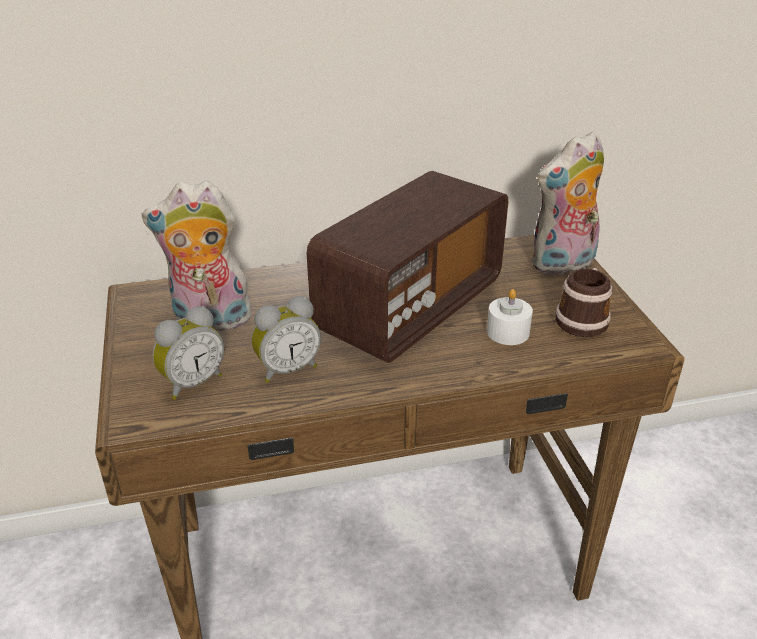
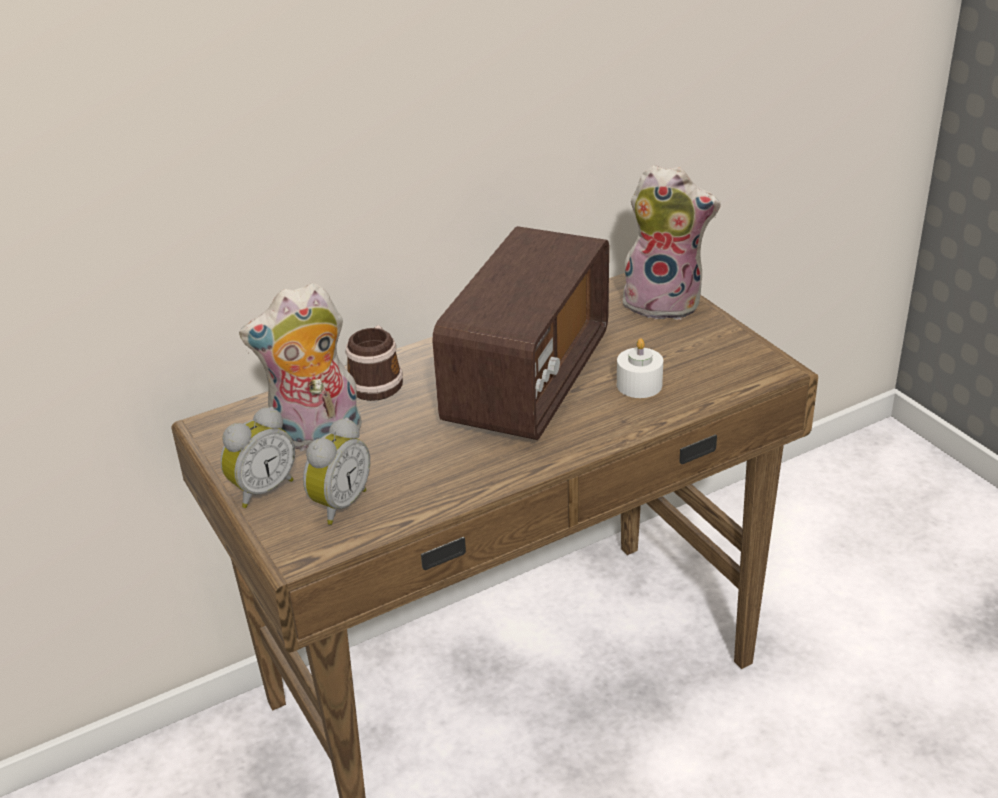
camera: 15 degrees left, 0 degrees up
alarm clock [251,296,321,383] -> alarm clock moved to [220,407,295,508]
plush toy [532,132,604,276] -> plush toy turned 120 degrees counterclockwise [619,165,721,320]
mug [555,268,612,337] -> mug moved to [346,325,403,401]

